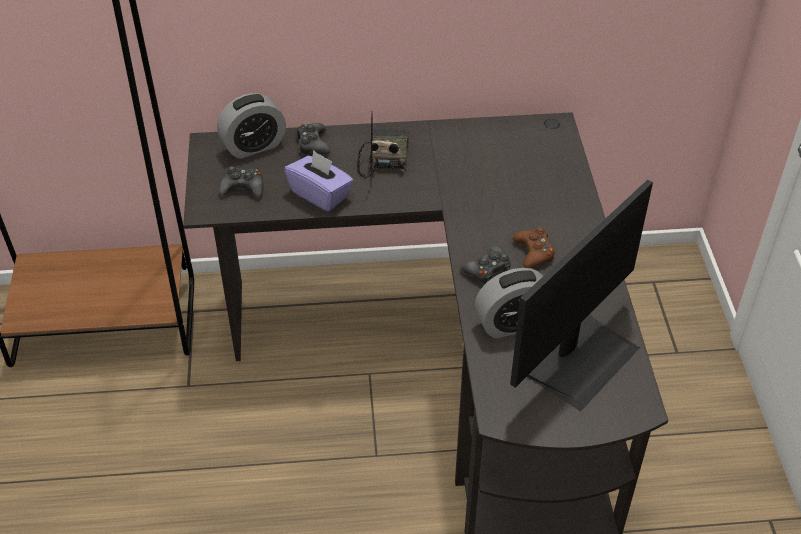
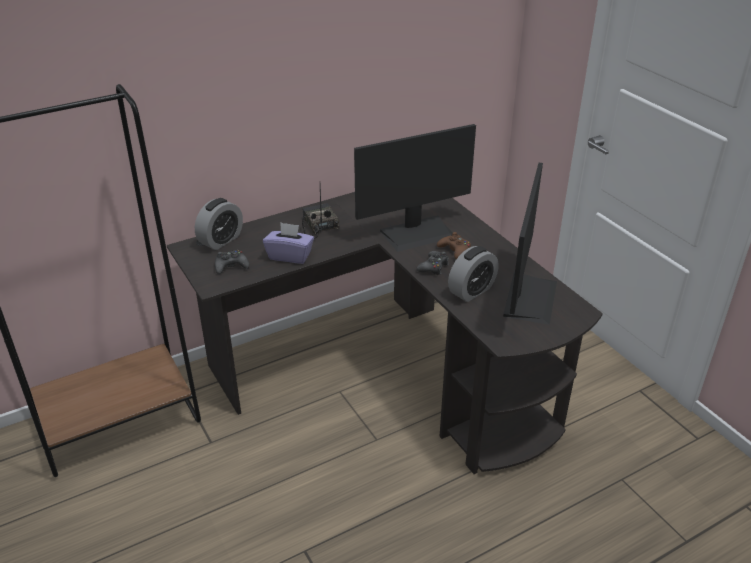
camera: 25 degrees left, 10 degrees down
black game controller [296,123,330,154] -> none
none -> monitor [354,124,476,252]

